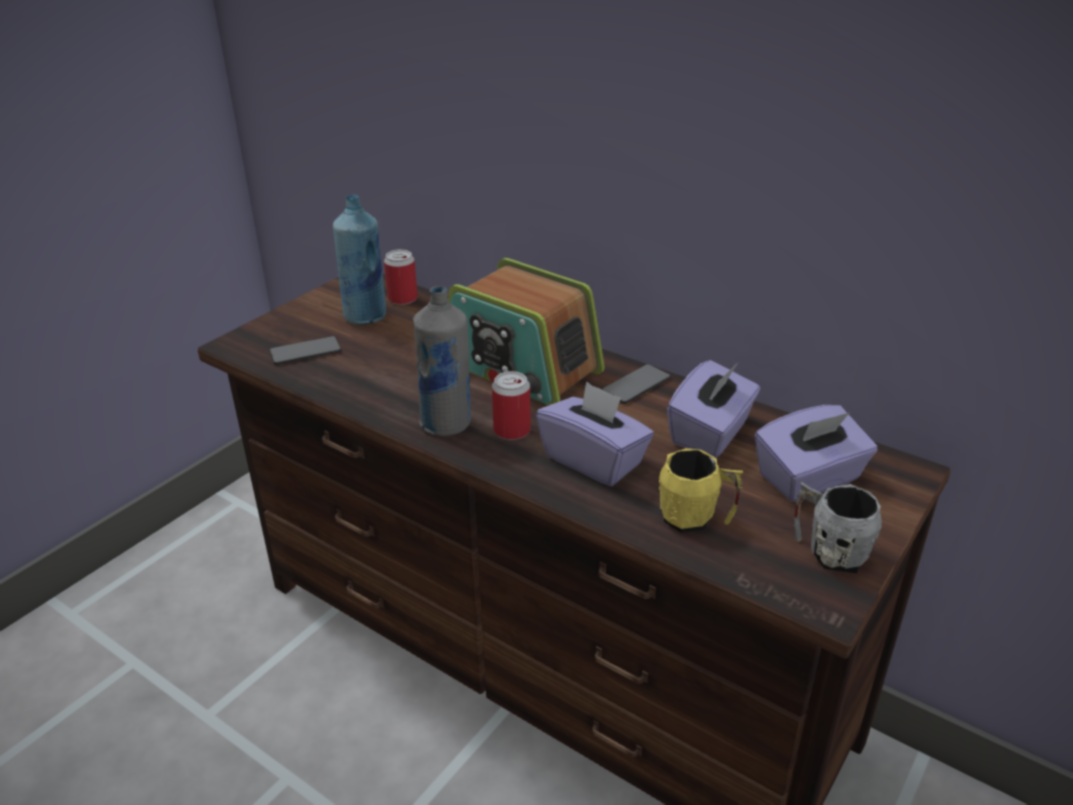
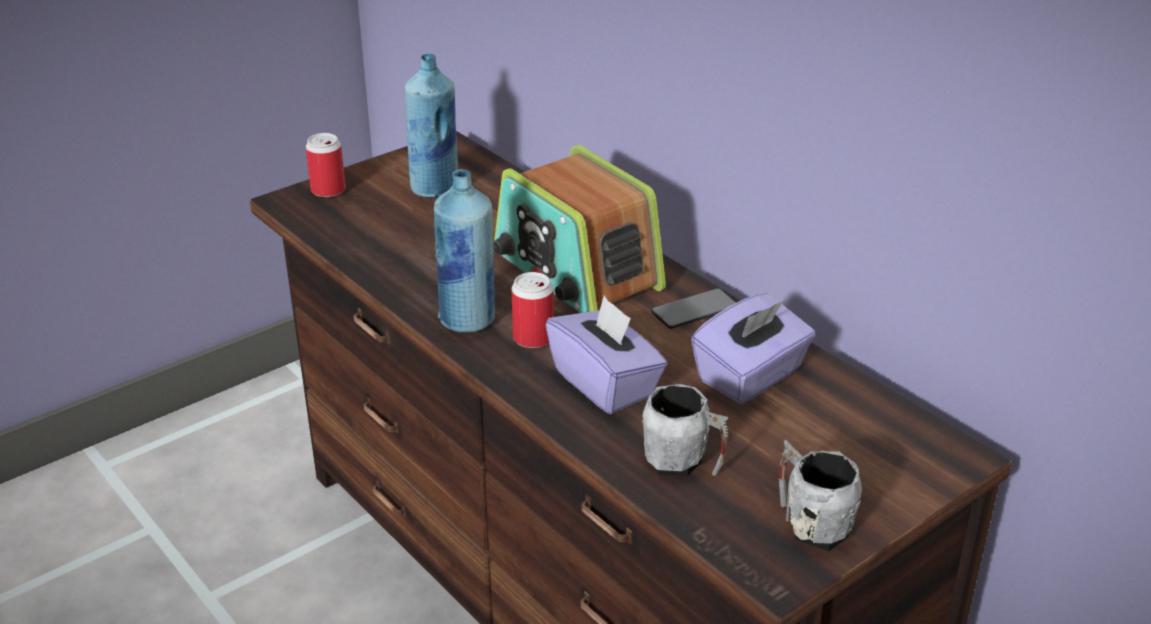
camera: 15 degrees right, 0 degrees up
phone [269,336,341,365] -> none
can [384,249,418,305] -> can moved to [306,133,346,197]
grey bottle [413,286,471,436] -> blue bottle [434,169,495,333]
yellow mug [659,448,743,533] -> grey mug [642,384,728,476]
purple tissue box [755,405,877,502] -> none

